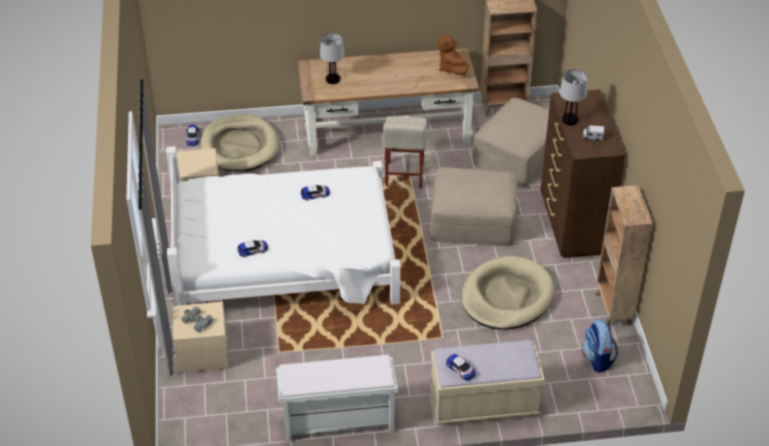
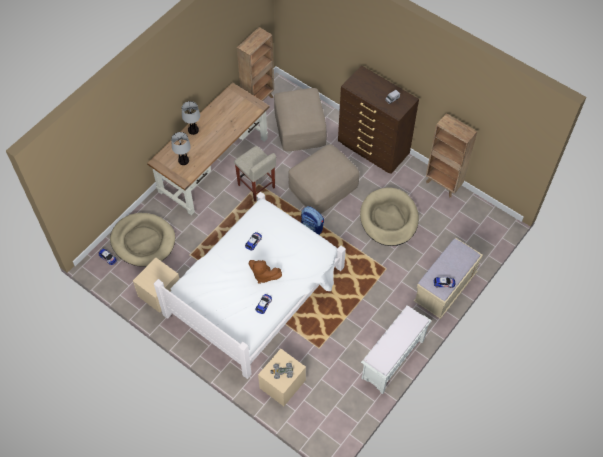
camera: 45 degrees left, 15 degrees up
brown plush toy [438,32,469,75] -> brown plush toy moved to [249,260,282,284]
table lamp [560,69,588,125] -> table lamp moved to [182,101,200,135]
backpack [582,319,618,373] -> backpack moved to [301,206,324,235]

